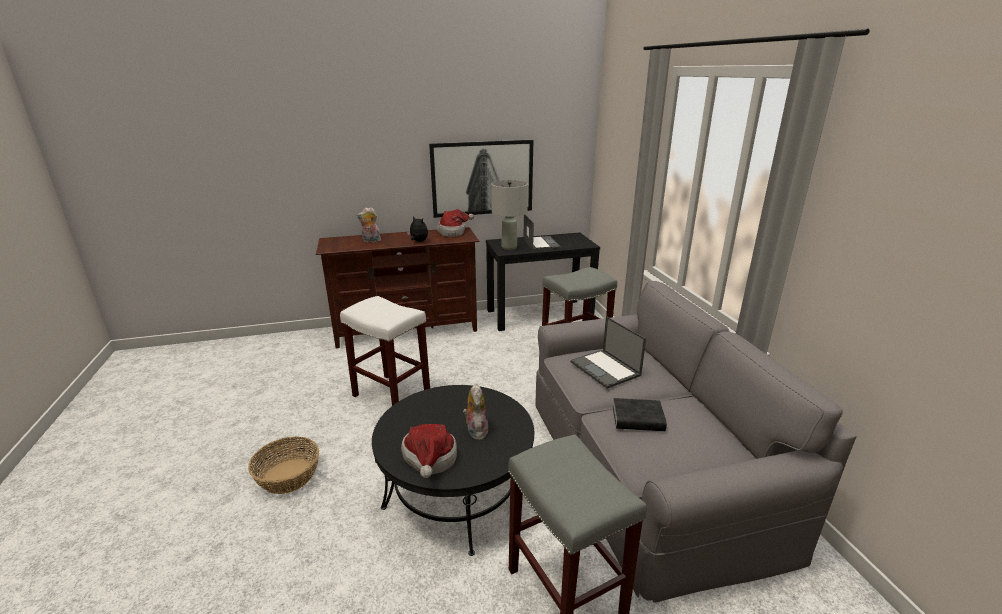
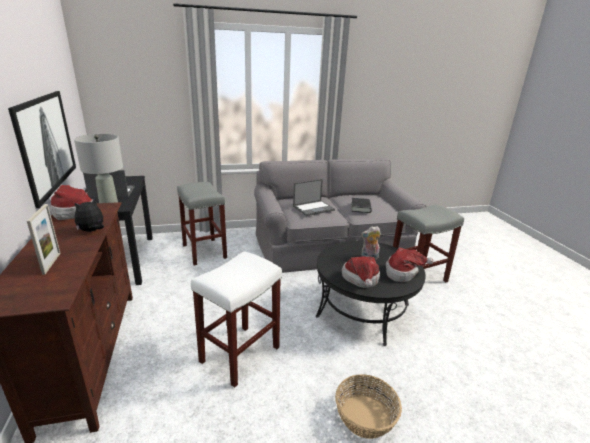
camera: 90 degrees left, 0 degrees up
plush toy [357,207,381,243] -> picture frame [27,204,61,275]
none -> hat [342,256,380,288]

